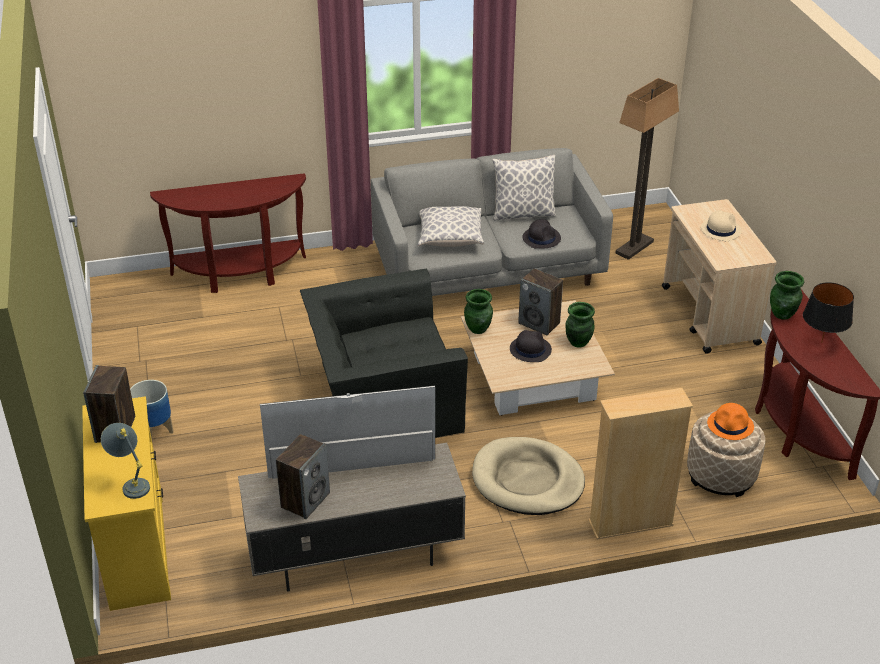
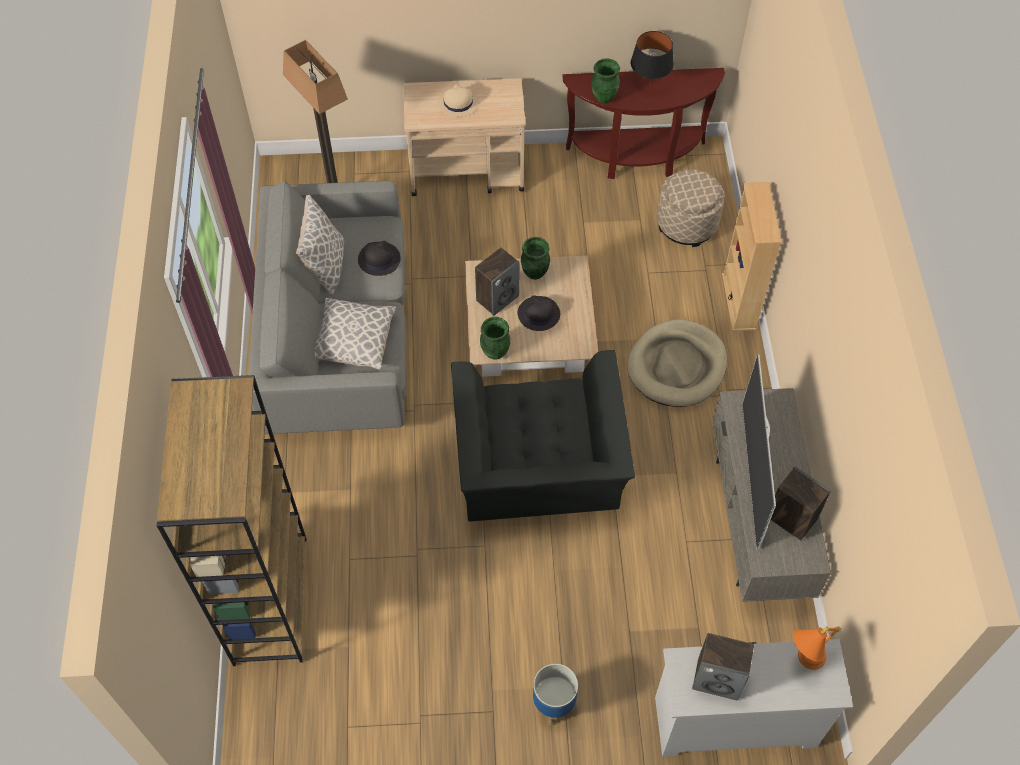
camera: 80 degrees left, 20 degrees up
yellow dresser [82,396,171,611] -> white dresser [655,639,853,757]
grey table lamp [101,423,150,499] -> orange table lamp [793,626,841,670]
brown console table [150,173,306,293] -> brown bookcase [157,375,306,666]
orange hat [707,403,754,440] -> none

